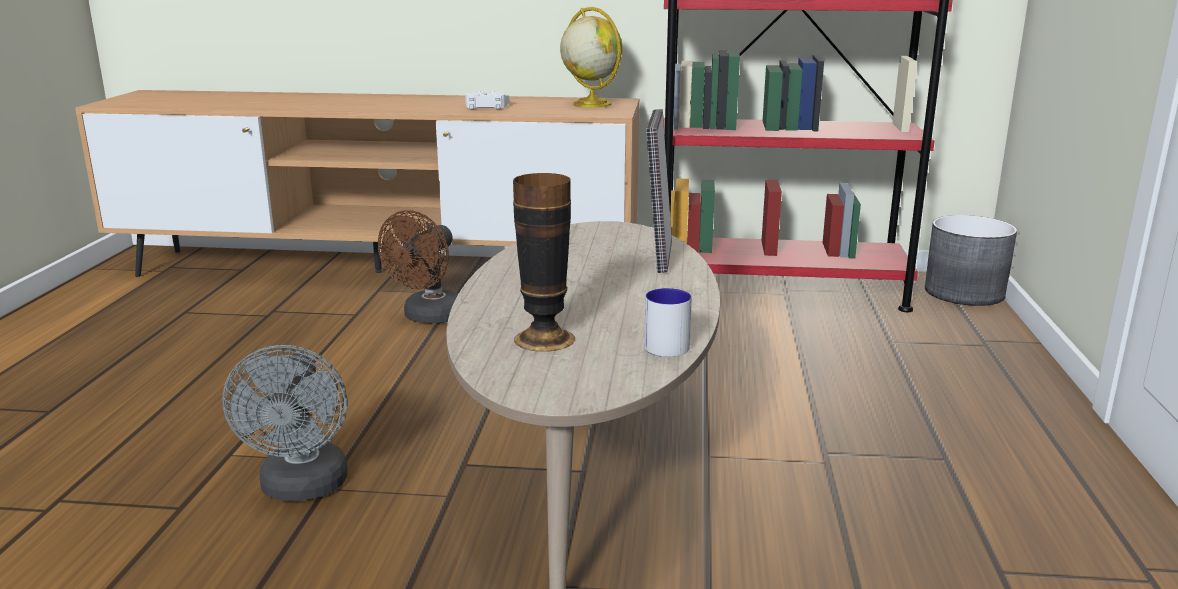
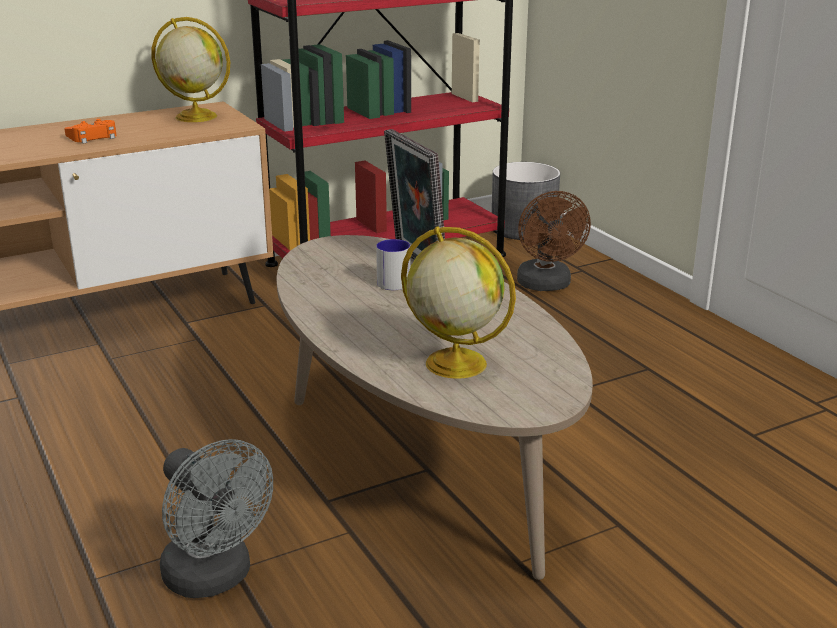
camera: 35 degrees left, 5 degrees up
brown fan [378,210,458,324] -> brown fan moved to [517,191,591,291]
white game controller [465,91,509,109] -> orange game controller [64,119,116,144]
vase [513,173,575,352] -> globe [401,227,516,379]
mug [644,288,692,357] -> mug moved to [376,239,410,290]

